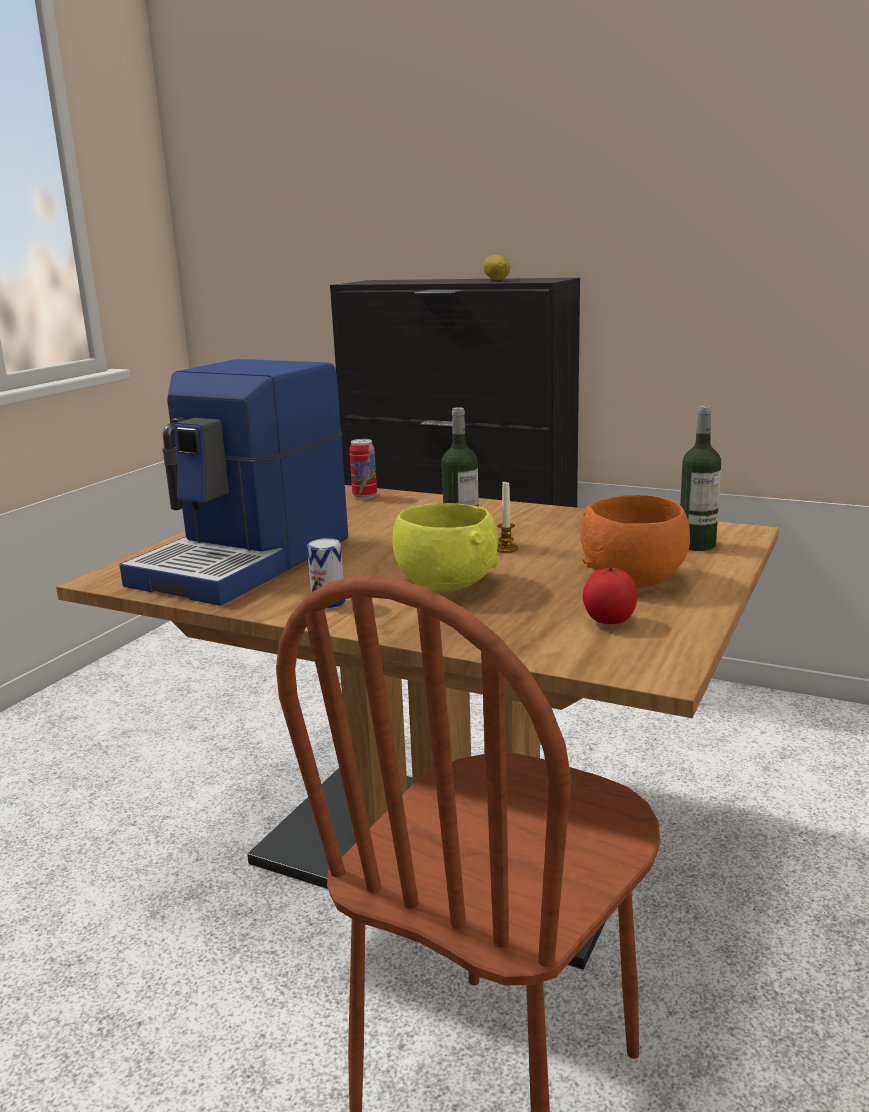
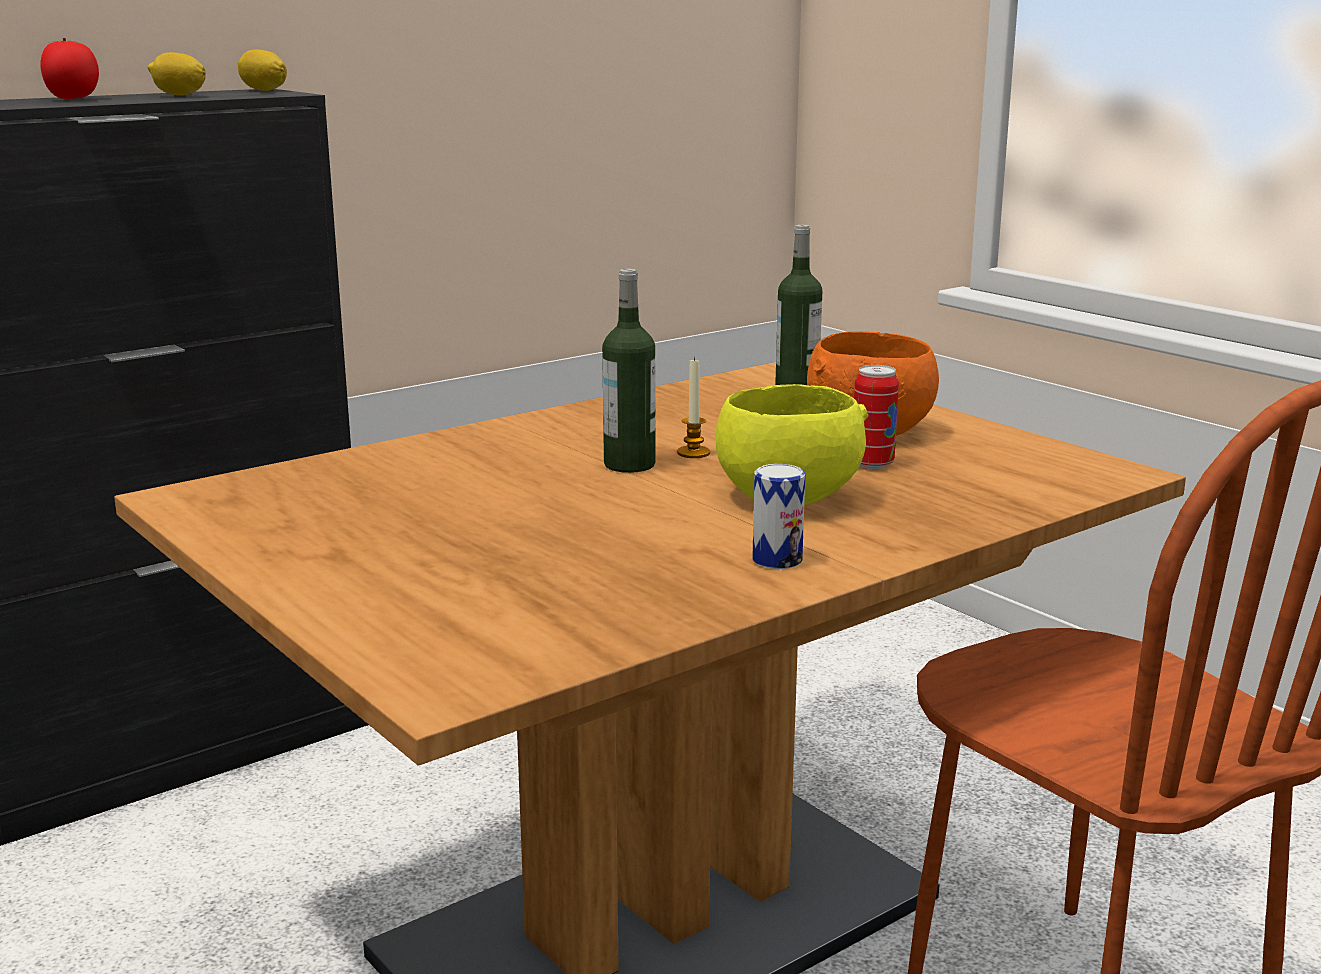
camera: 65 degrees left, 0 degrees up
coffee machine [120,359,348,606] -> none
can [349,439,377,499] -> can moved to [854,365,899,469]
tomato [582,567,637,624] -> tomato moved to [40,38,99,99]
none -> lemon [237,49,287,91]

